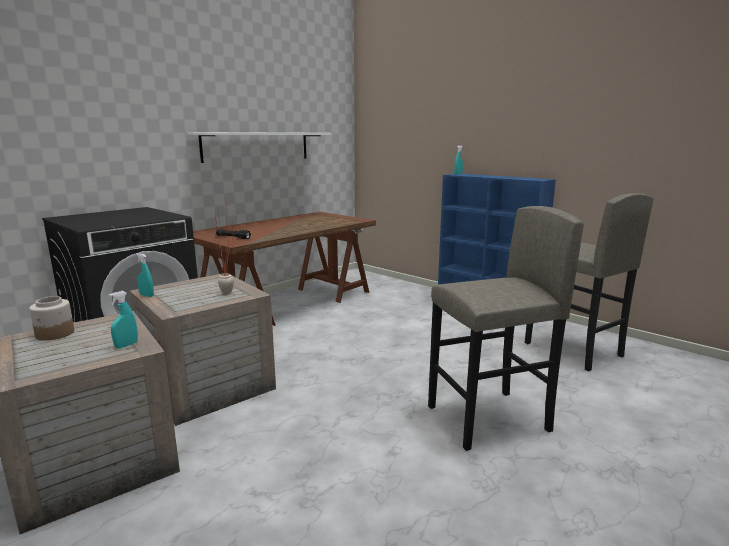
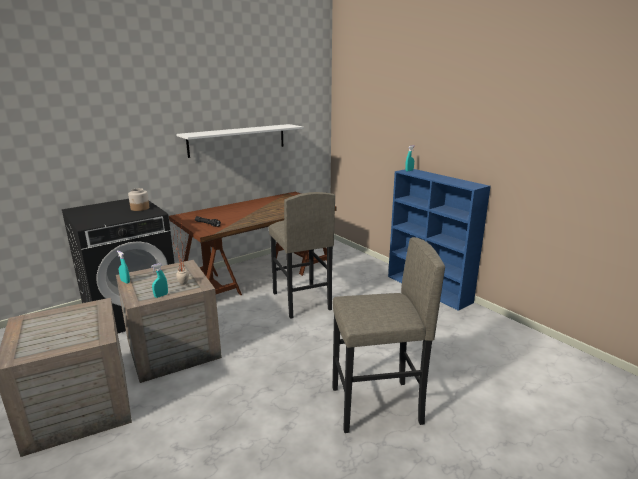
camera: 10 degrees right, 5 degrees up
jar [29,296,74,341] -> jar moved to [128,188,149,211]
turquoise spray bottle [108,291,138,348] -> turquoise spray bottle moved to [151,263,168,298]
grey stool [525,193,654,371] -> grey stool moved to [269,192,335,319]

